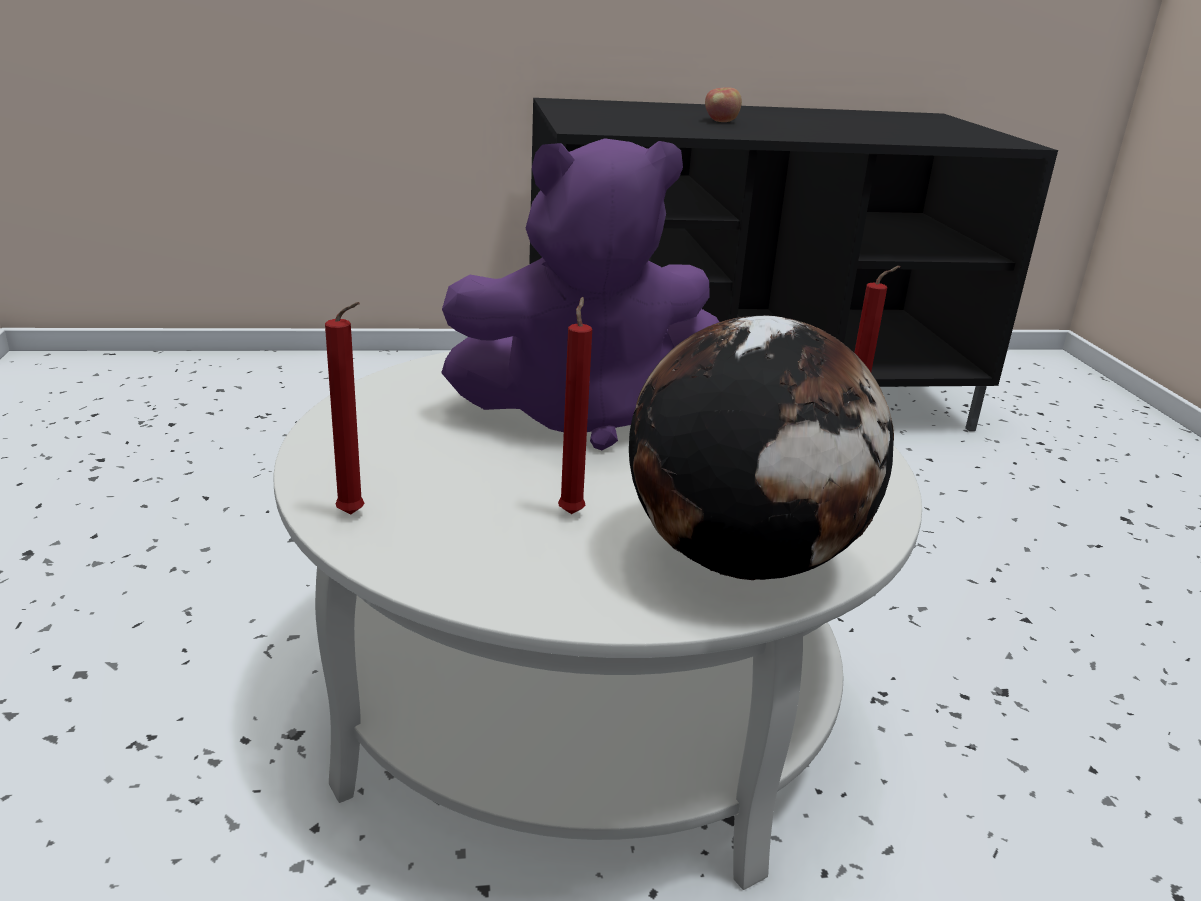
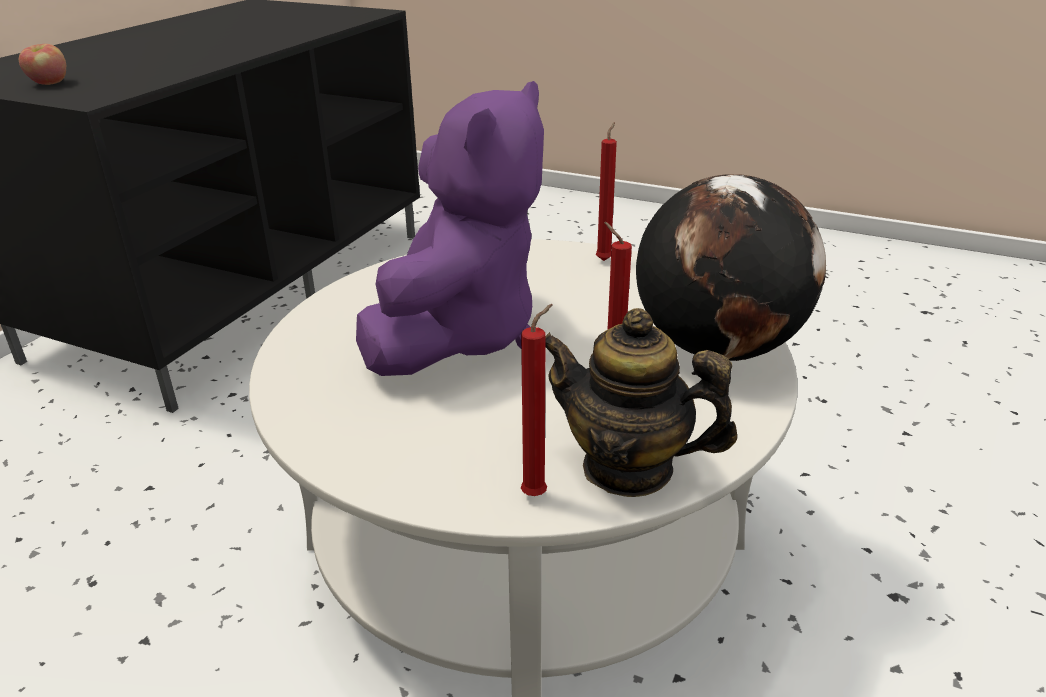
camera: 55 degrees left, 5 degrees up
apple [705,87,742,122] -> apple moved to [19,44,66,85]
none -> teapot [545,308,737,497]

